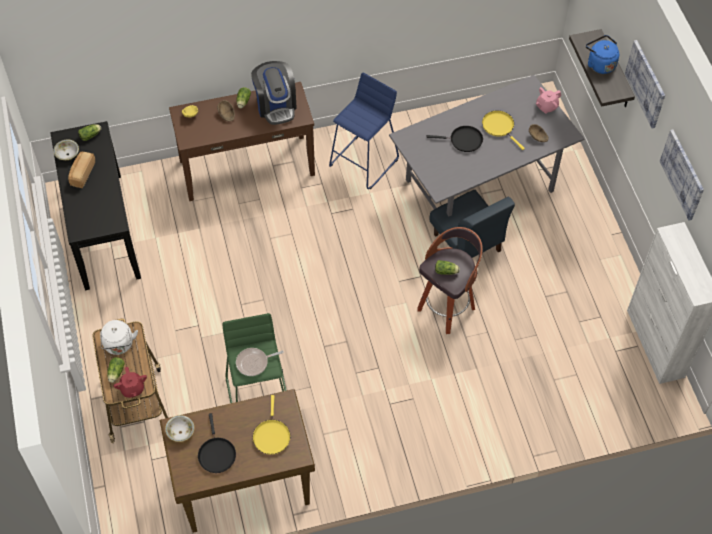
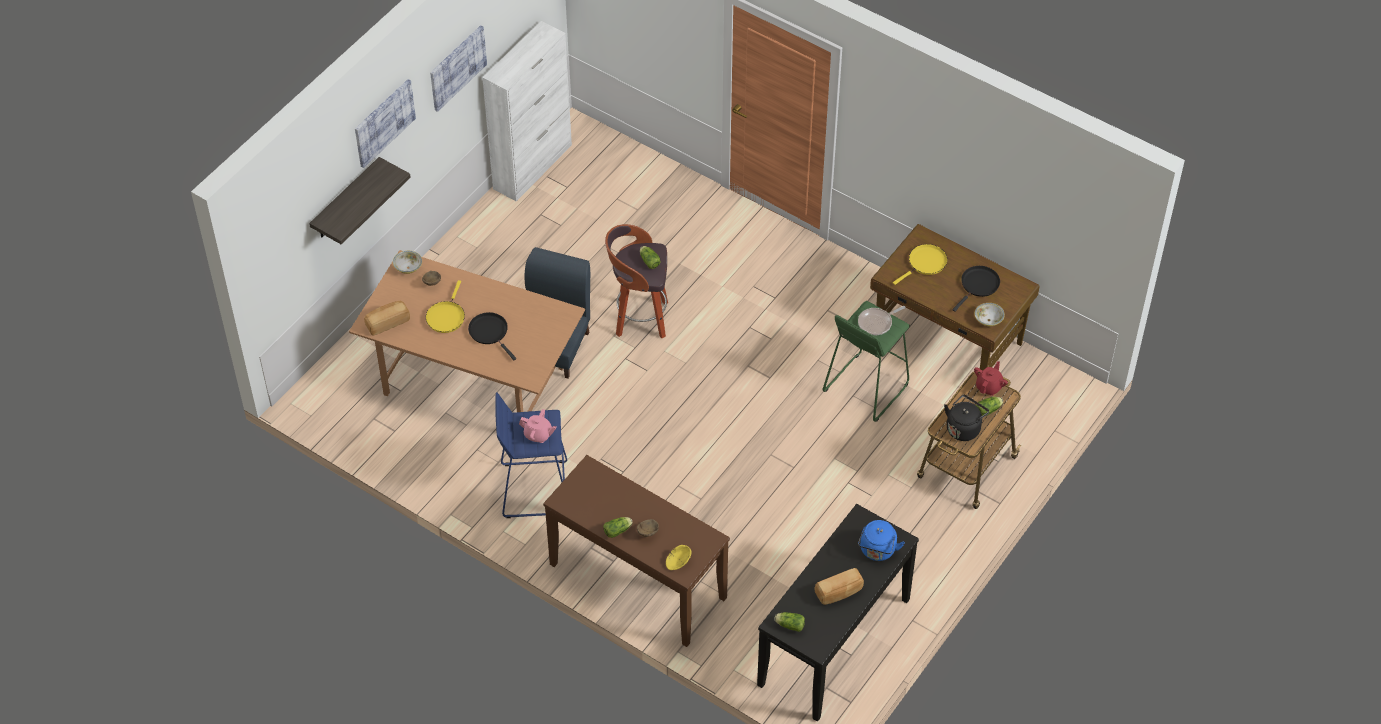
camera: 130 degrees left, 5 degrees down
bowl [53,139,79,160] -> bowl moved to [393,251,422,274]
white kettle [100,320,138,355] -> black kettle [944,395,989,441]
frying pan [236,348,284,376] -> frying pan turned 120 degrees clockwise [858,306,906,335]
coffee machine [251,61,297,125] -> none
grey dining table [389,75,585,216] -> brown dining table [349,250,585,412]
pink teapot [536,87,561,114] -> pink teapot moved to [519,409,557,443]
blue kettle [586,35,619,74] -> blue kettle moved to [858,520,905,561]
none -> bread [364,300,410,336]

